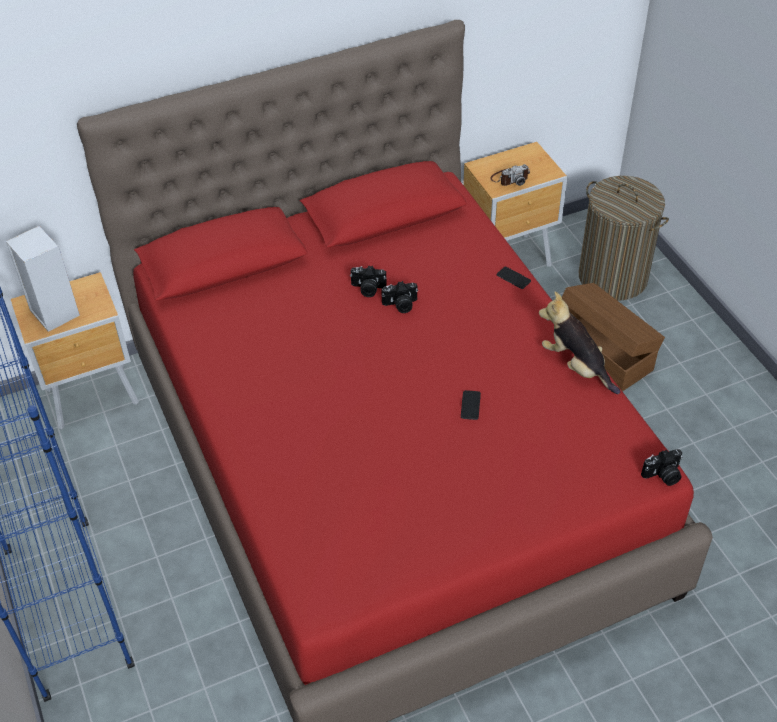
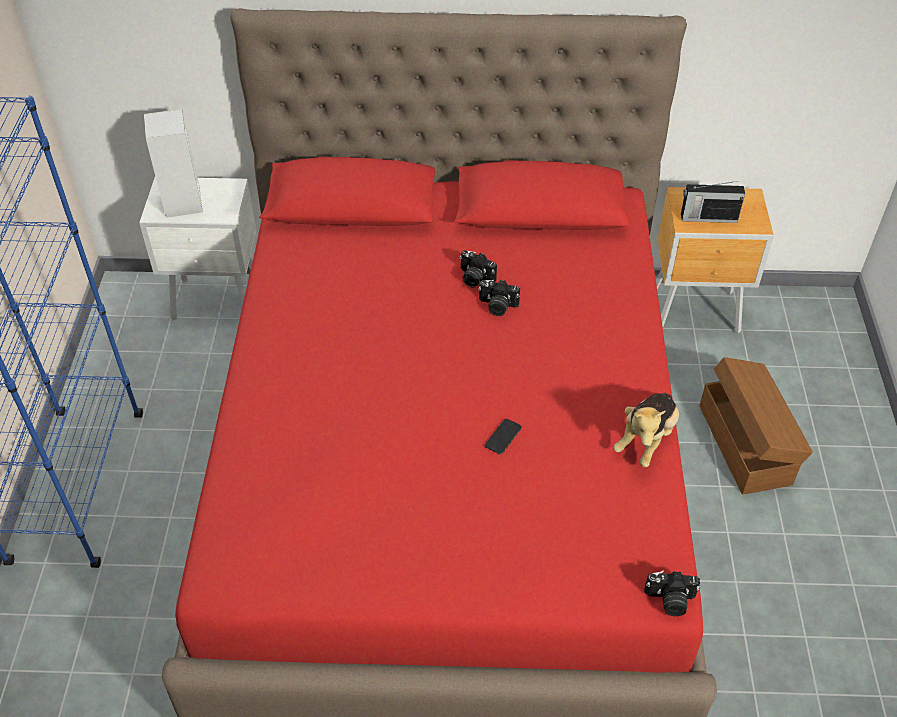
camera: 25 degrees right, 0 degrees up
brown nightstand [11,272,139,430] -> white nightstand [139,177,256,321]
camera [490,164,530,186] -> radio [681,181,745,223]
phone [497,267,531,289] -> none
plush toy [539,292,620,394] -> plush toy turned 135 degrees counterclockwise [614,393,679,467]
laundry basket [579,176,669,301] -> none

